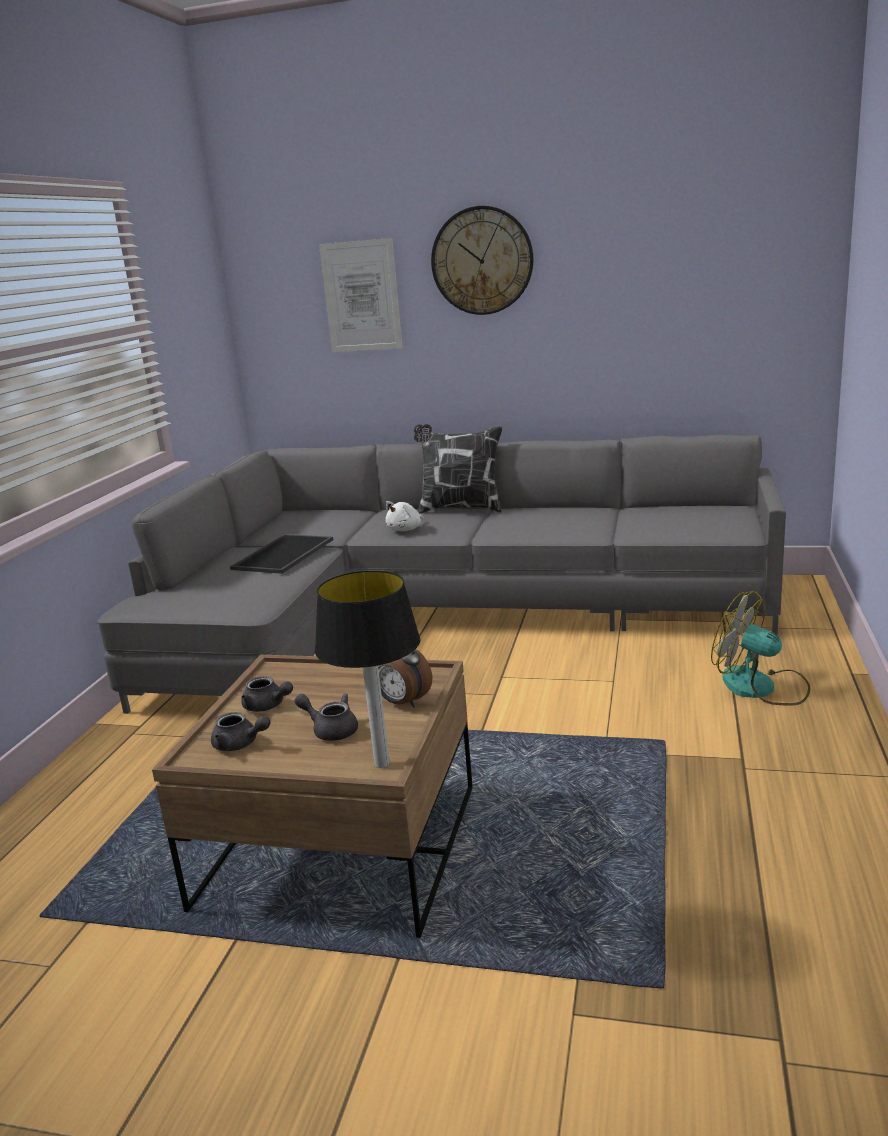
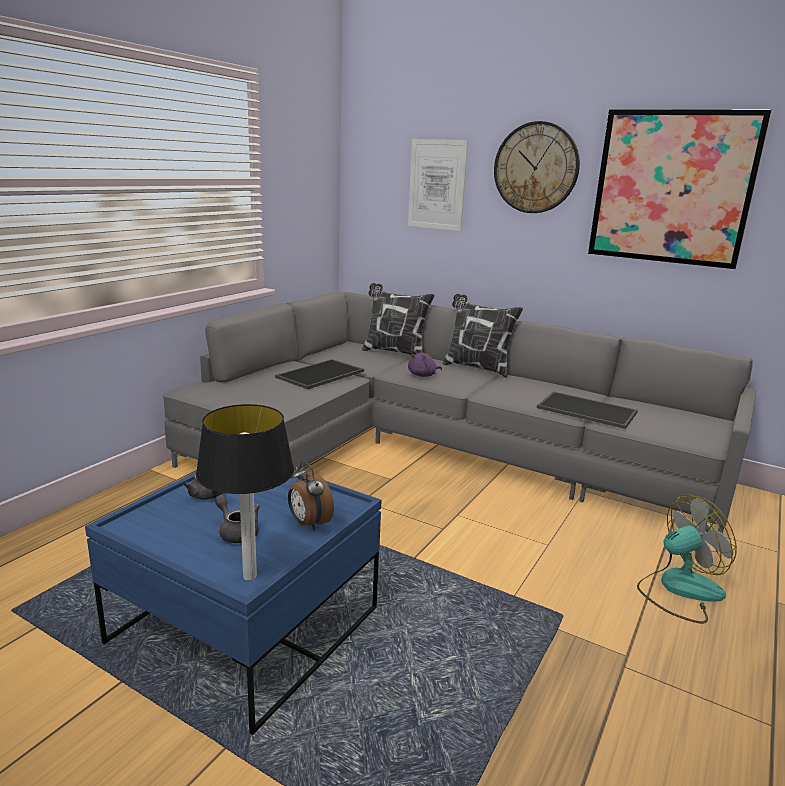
camera: 15 degrees right, 0 degrees up
brown coffee table [152,655,473,938] -> blue coffee table [85,470,382,735]
grey teapot [211,712,270,751] -> none
white plush toy [385,501,424,531] -> purple plush toy [408,350,442,377]
fan [711,591,810,706] -> fan turned 105 degrees clockwise [637,494,737,624]
none -> pillow [362,283,435,355]
none -> tray [537,391,638,429]
none -> picture [588,109,772,269]

